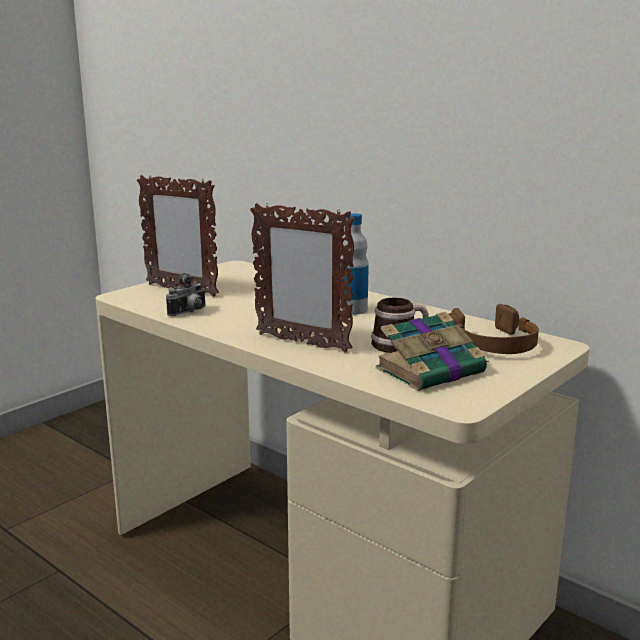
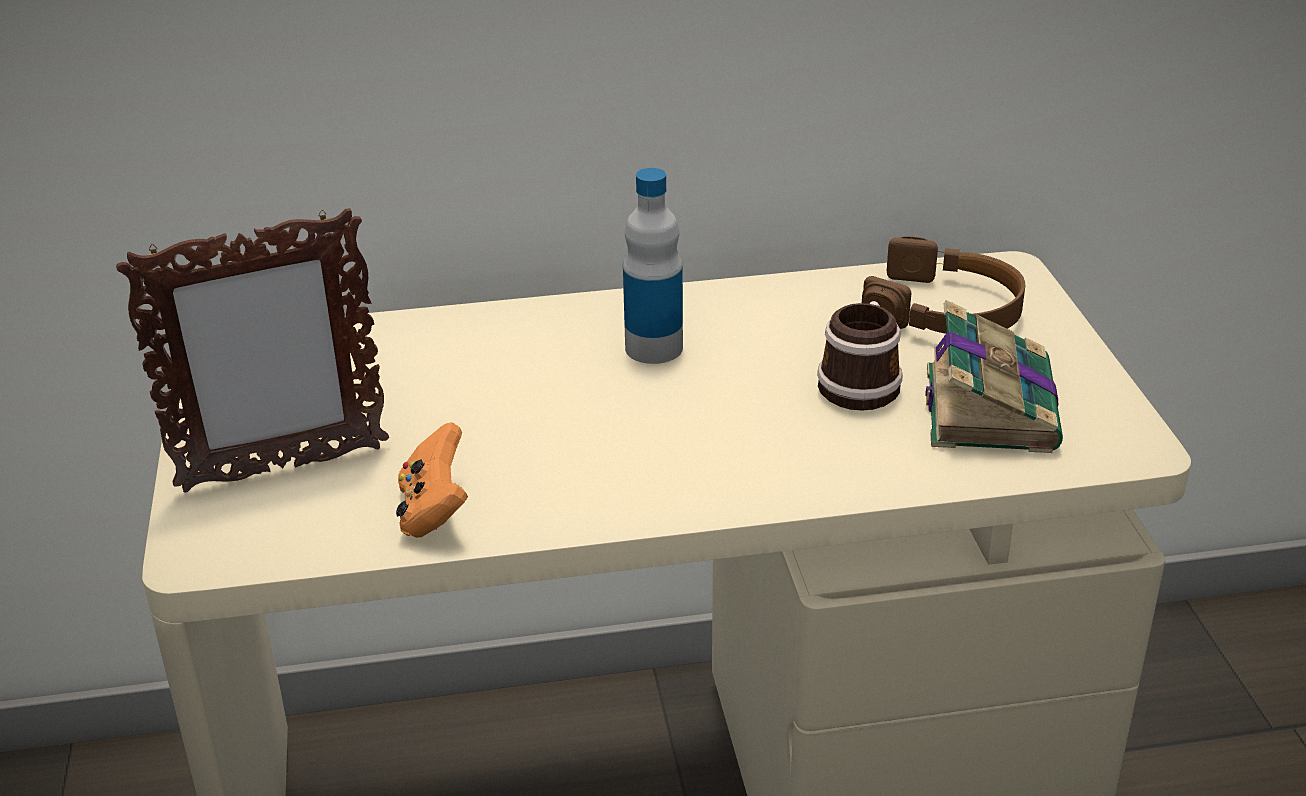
camera: 50 degrees left, 15 degrees up
camera [166,273,206,316] -> orange game controller [396,422,468,538]
picture frame [250,203,355,353] -> none

